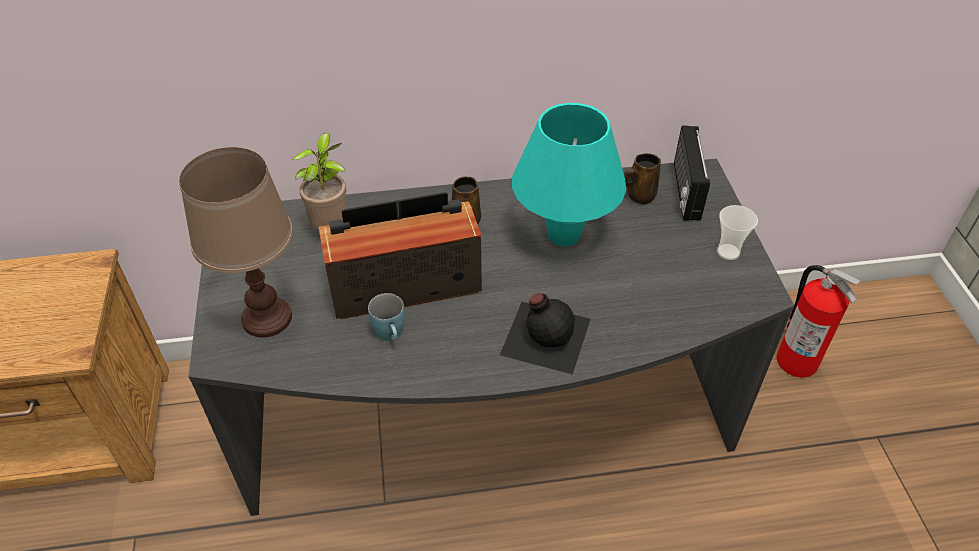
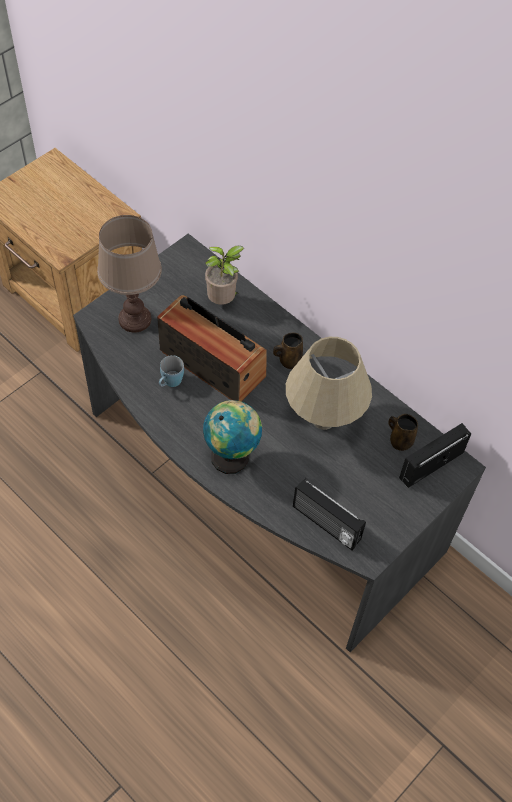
camera: 50 degrees right, 10 degrees up
black bottle [500,293,591,375] -> globe [203,400,262,474]
turquoise table lamp [512,103,626,247] -> beige table lamp [286,337,372,430]
cup [717,205,758,260] -> none
fire extinguisher [777,265,861,377] -> none
none -> radio [293,478,366,551]

